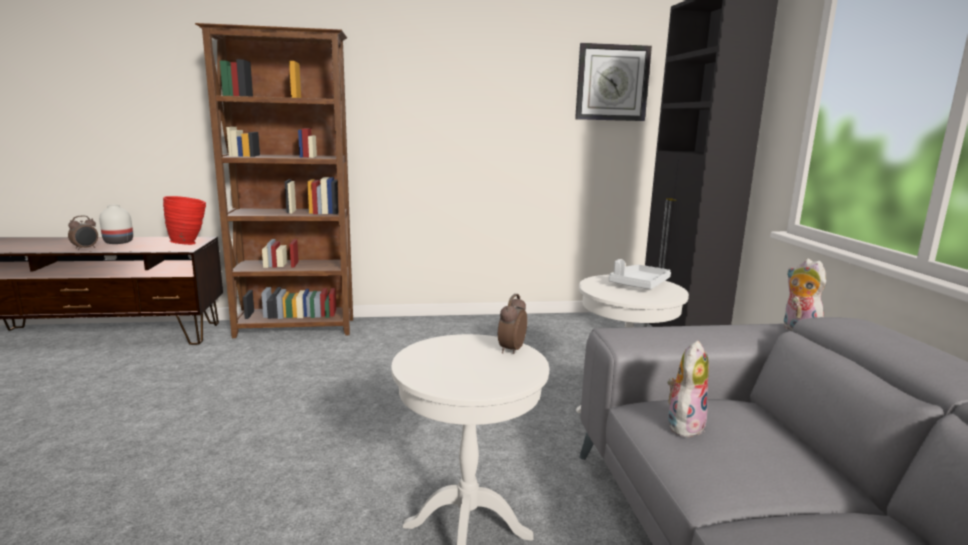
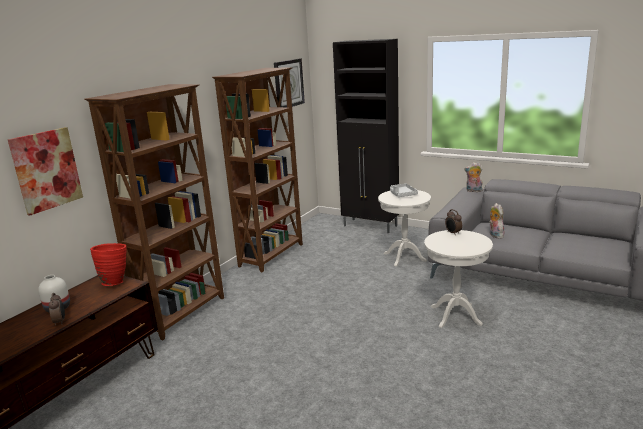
camera: 50 degrees left, 5 degrees up
none -> picture [8,127,83,216]
none -> brown bookcase [212,67,303,272]

